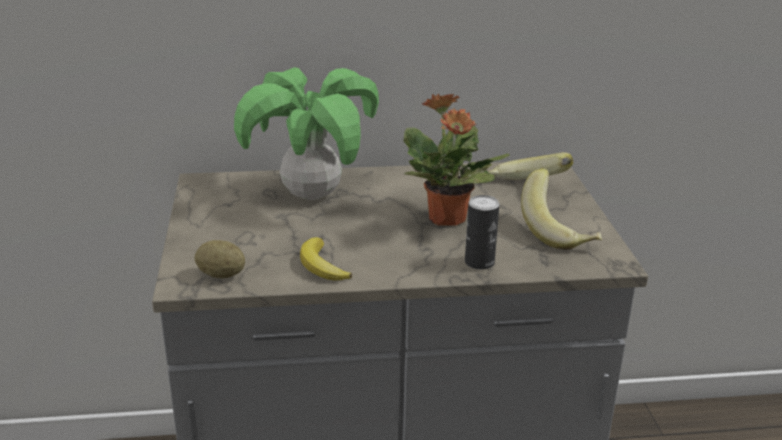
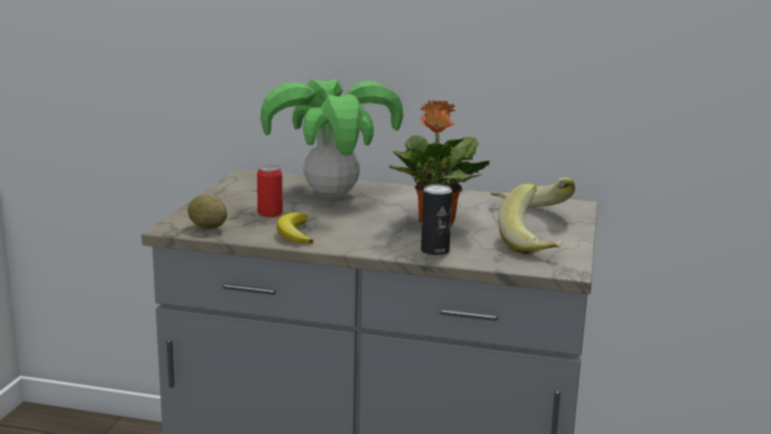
camera: 20 degrees right, 10 degrees down
none -> can [257,165,283,217]

